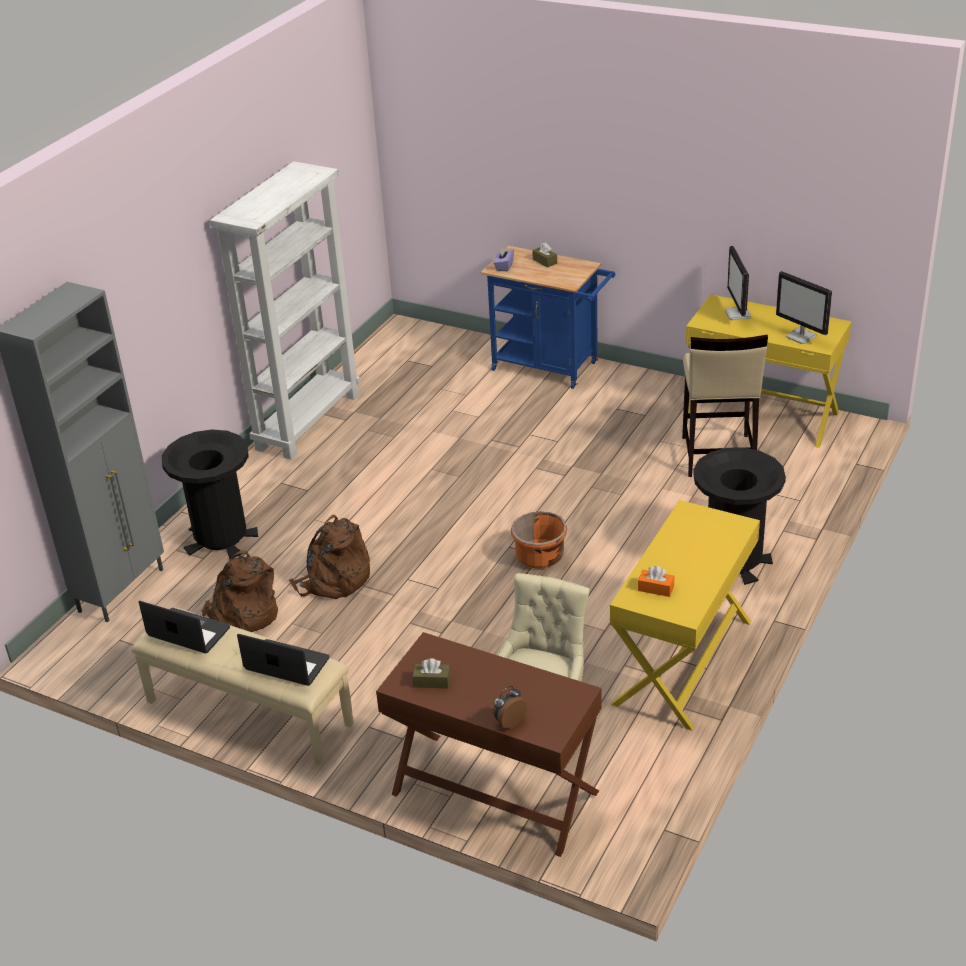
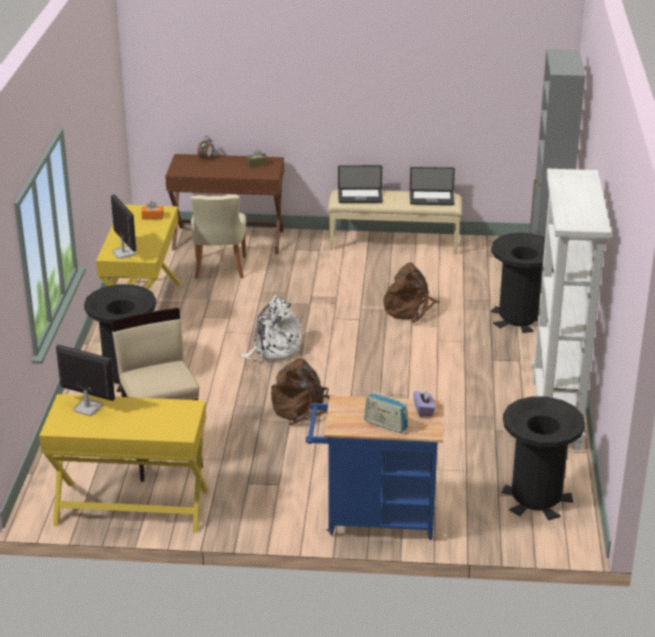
camera: 155 degrees right, 5 degrees down
brown backpack [201,550,278,632] -> brown backpack moved to [271,358,329,425]
orange planter [511,511,567,569] -> white backpack [241,295,302,363]
brown tissue box [532,243,557,268] -> radio [364,390,408,433]
monitor [725,246,751,320] -> monitor moved to [111,194,136,259]
none -> black trash can [501,396,585,520]

